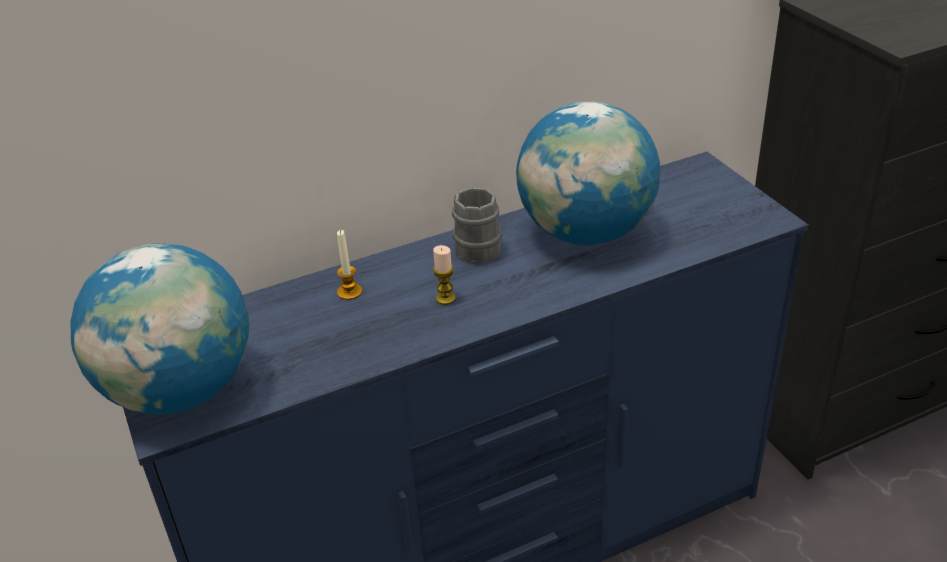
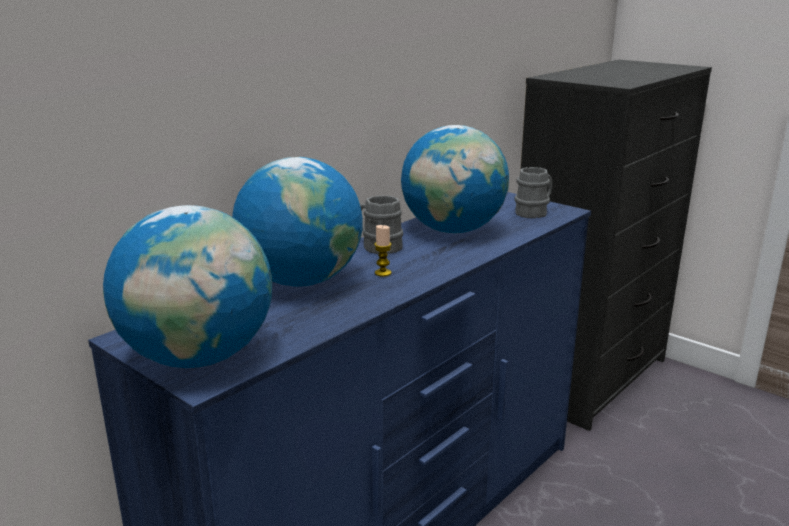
camera: 25 degrees left, 15 degrees down
candle [337,230,362,300] -> globe [232,157,363,287]
none -> grey mug [514,167,552,218]

